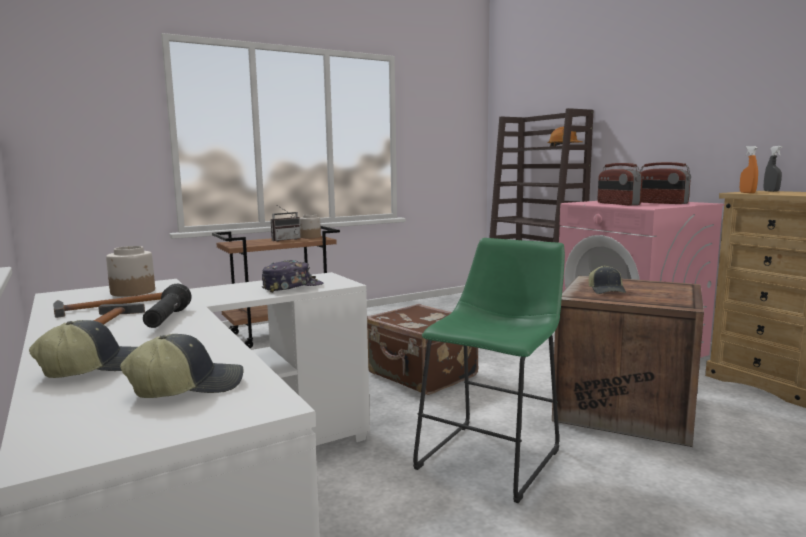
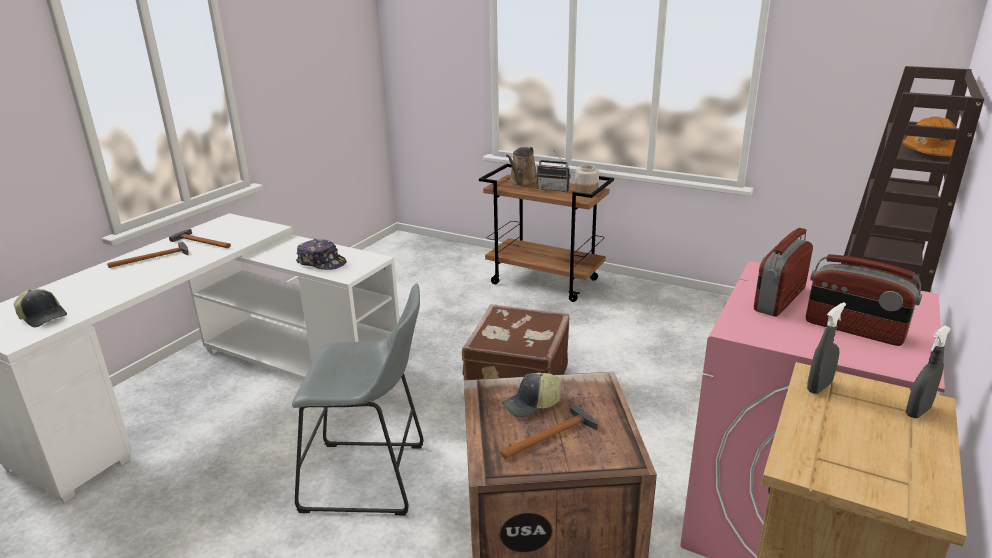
camera: 60 degrees right, 15 degrees up
cap [29,320,138,378] -> none
jar [106,246,155,297] -> none
black flashlight [143,284,192,328] -> none
green stool [413,238,565,503] -> grey stool [292,284,424,516]
radio [640,162,691,204] -> radio turned 75 degrees counterclockwise [806,254,922,346]
orange spray bottle [740,146,758,193] -> grey spray bottle [807,302,846,394]
none -> hammer [500,405,598,459]
none -> brown watering can [506,147,537,186]

